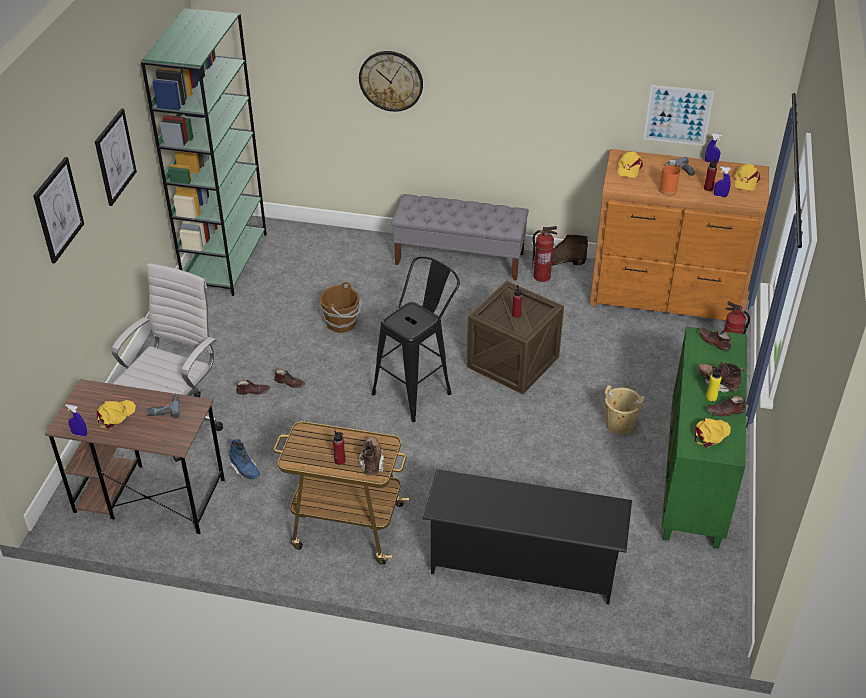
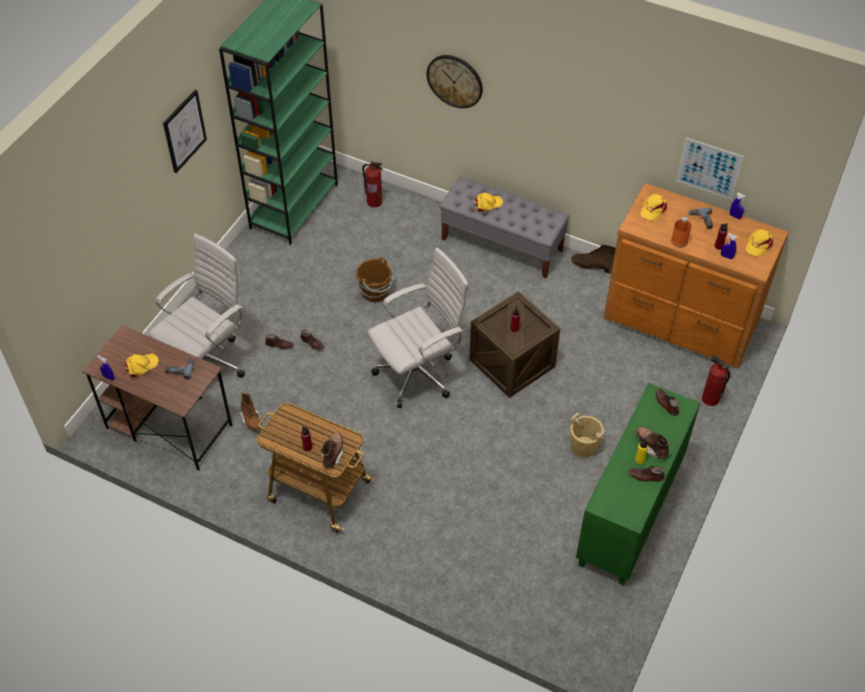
camera: 15 degrees right, 10 degrees up
picture [33,157,84,264] -> none
blue boot [229,439,260,479] -> brown boot [239,393,261,431]
black stool [372,256,460,422] -> white office chair [368,247,469,408]
black shoe rack [423,469,632,604] -> none
fire extinguisher [532,226,557,282] -> fire extinguisher moved to [362,161,383,207]
yellow cap [694,418,731,448] -> yellow cap moved to [474,192,503,213]

